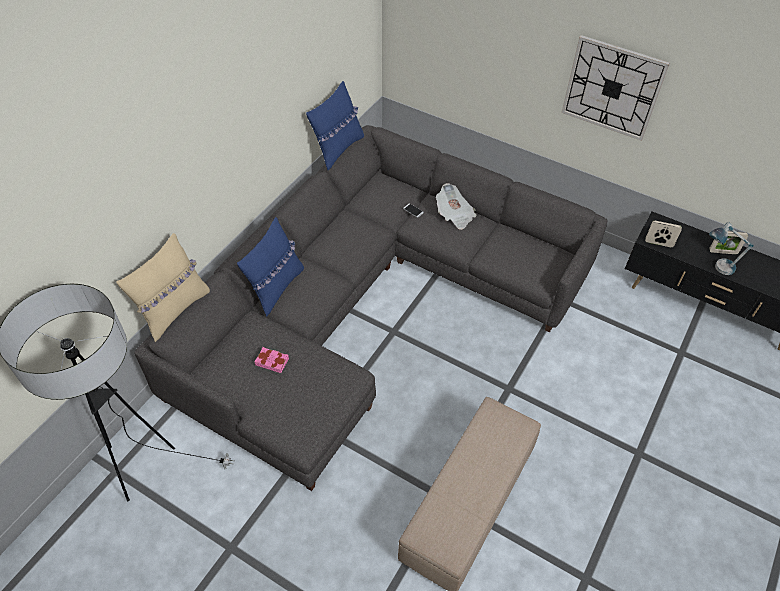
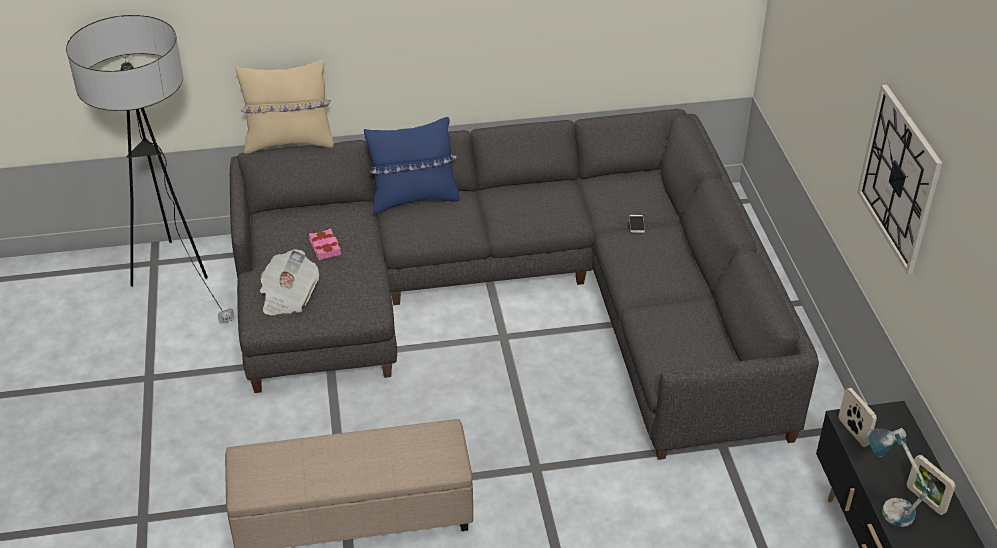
camera: 50 degrees right, 10 degrees down
blue pillow [306,81,364,170] -> none
newspaper [436,183,477,230] -> newspaper moved to [260,249,319,315]

